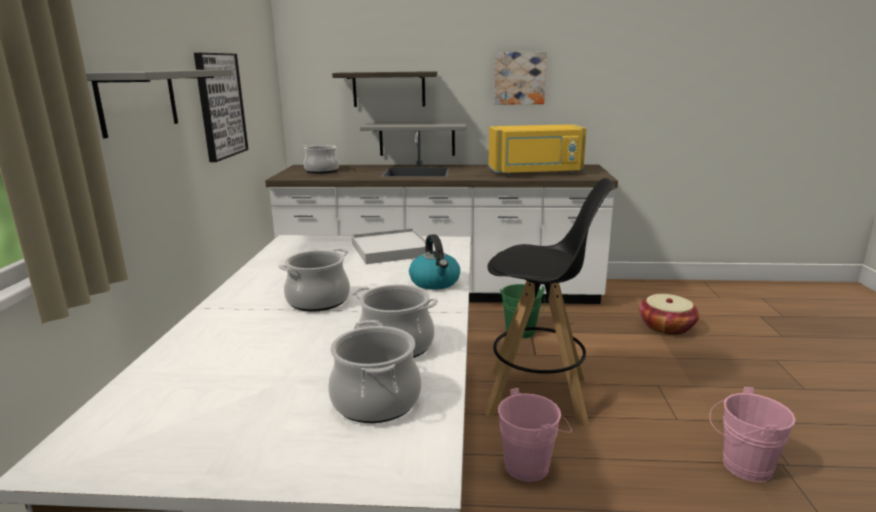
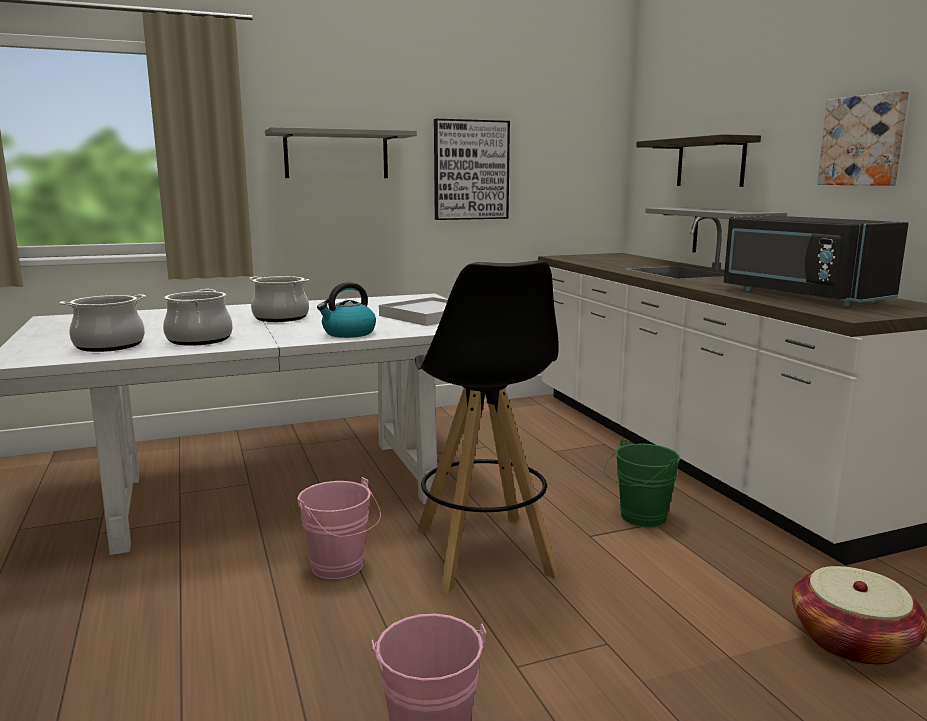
camera: 65 degrees right, 5 degrees down
cooking pot [303,145,339,174] -> none
yellow microwave [489,124,587,175] -> black microwave [724,216,908,306]

